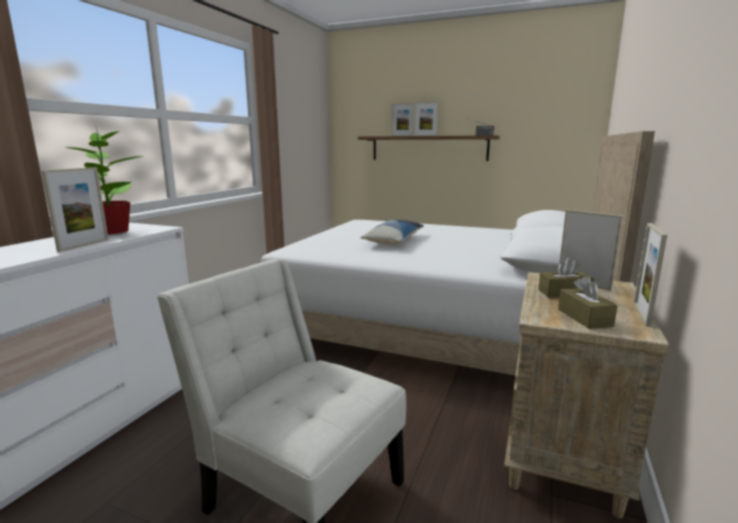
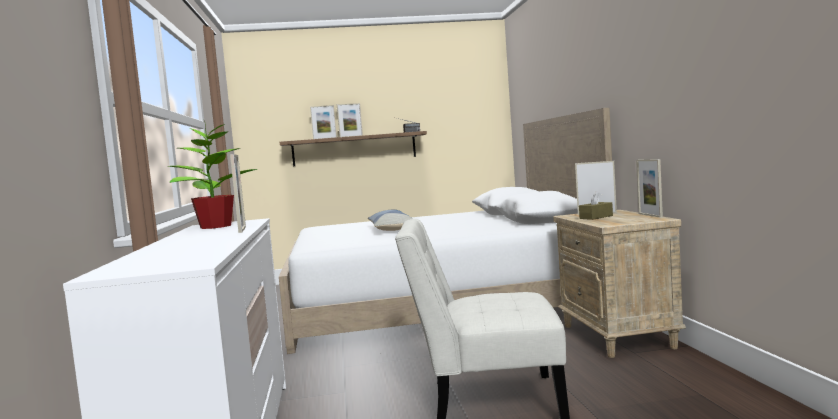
camera: 30 degrees left, 10 degrees down
brown tissue box [558,276,618,329] -> none

